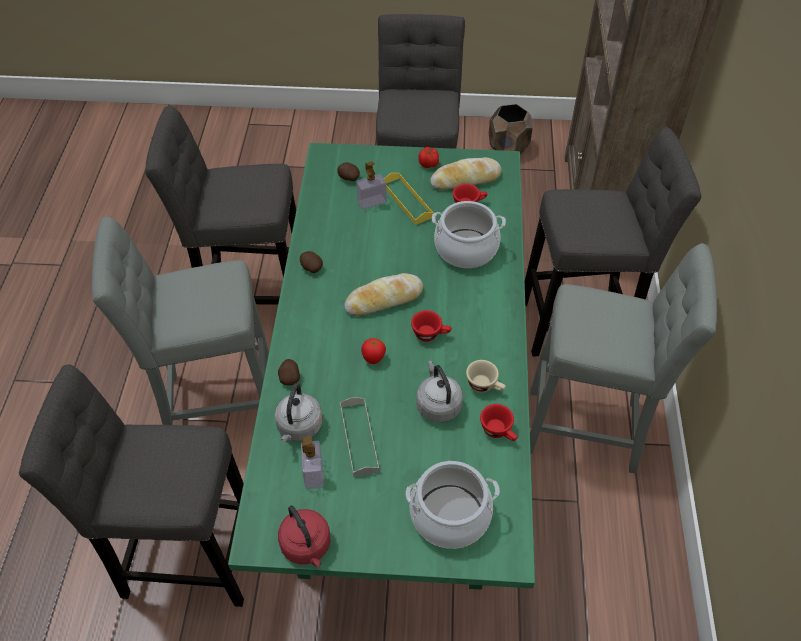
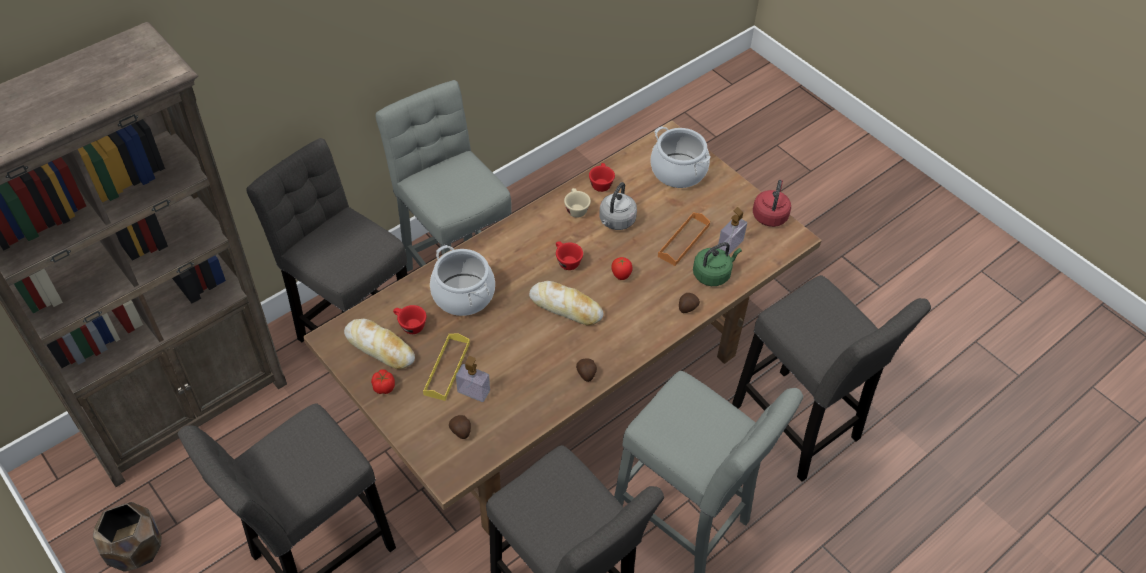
camera: 135 degrees left, 0 degrees up
green dining table [228,143,535,590] -> brown dining table [303,121,822,535]
grey kettle [275,383,323,442] -> green kettle [693,242,742,286]
grey tray [340,397,379,477] -> orange tray [658,212,710,266]

